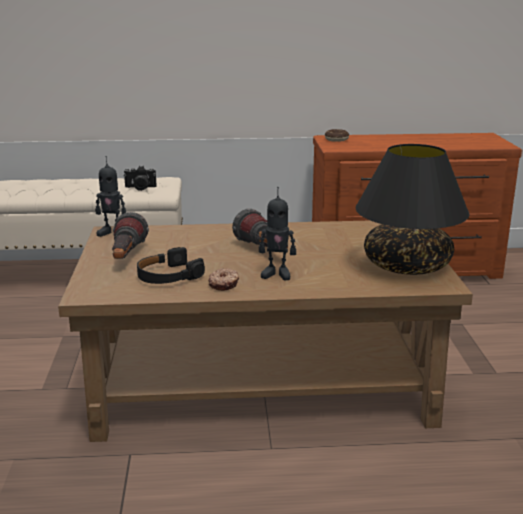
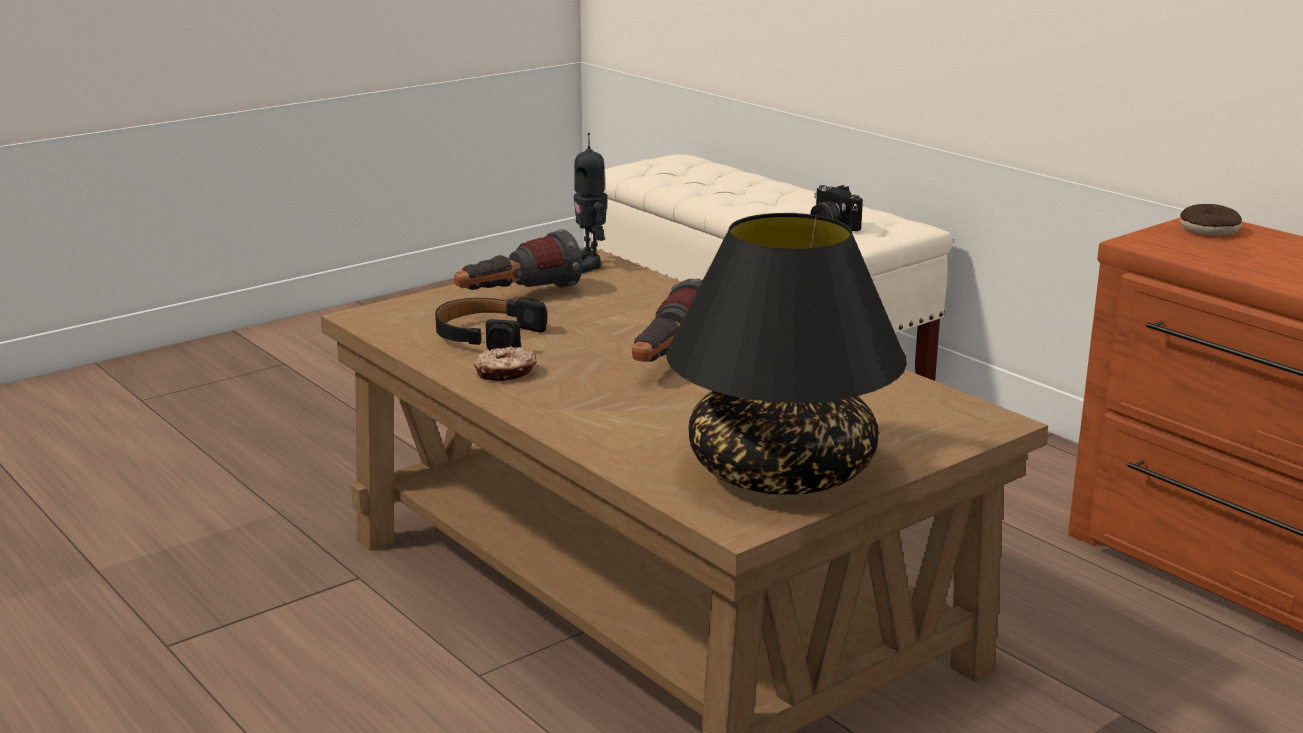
camera: 55 degrees right, 0 degrees up
toy robot [259,187,296,280] -> none

